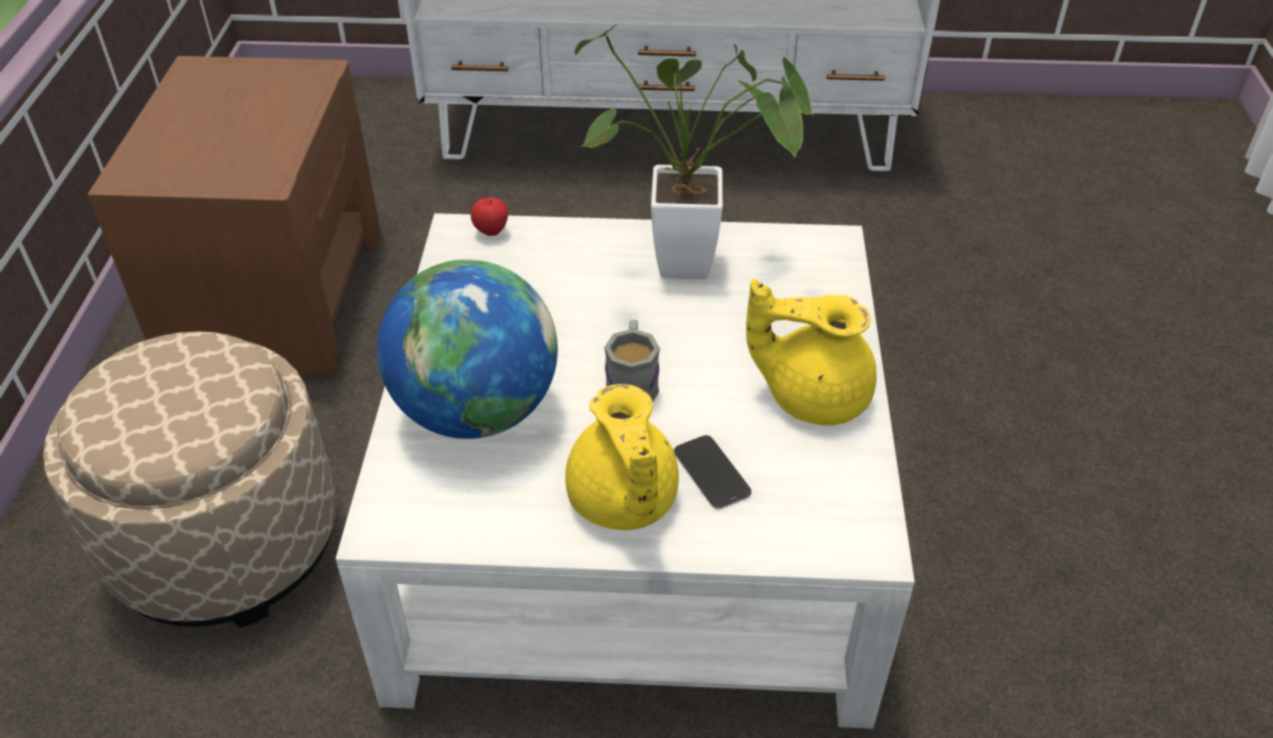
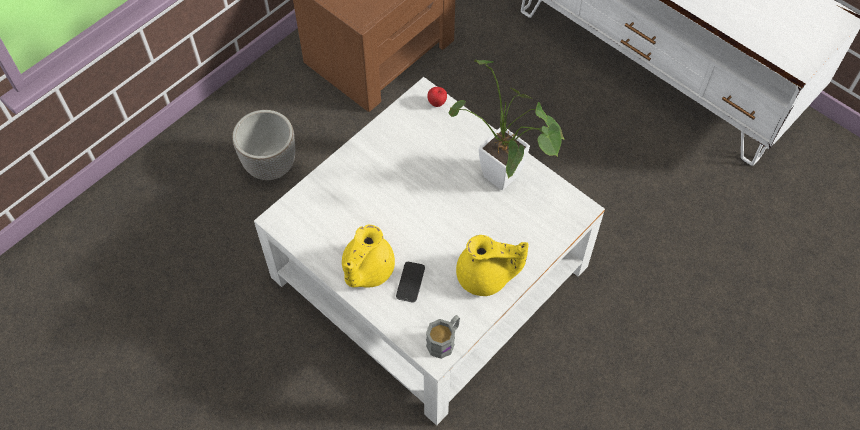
camera: 40 degrees right, 15 degrees up
beige ottoman [43,331,336,628] -> planter [232,110,295,180]
globe [377,259,558,439] -> none
grey mug [604,319,660,401] -> grey mug moved to [426,315,460,359]
yellow teapot [746,279,876,426] -> yellow teapot turned 135 degrees clockwise [456,235,529,296]

